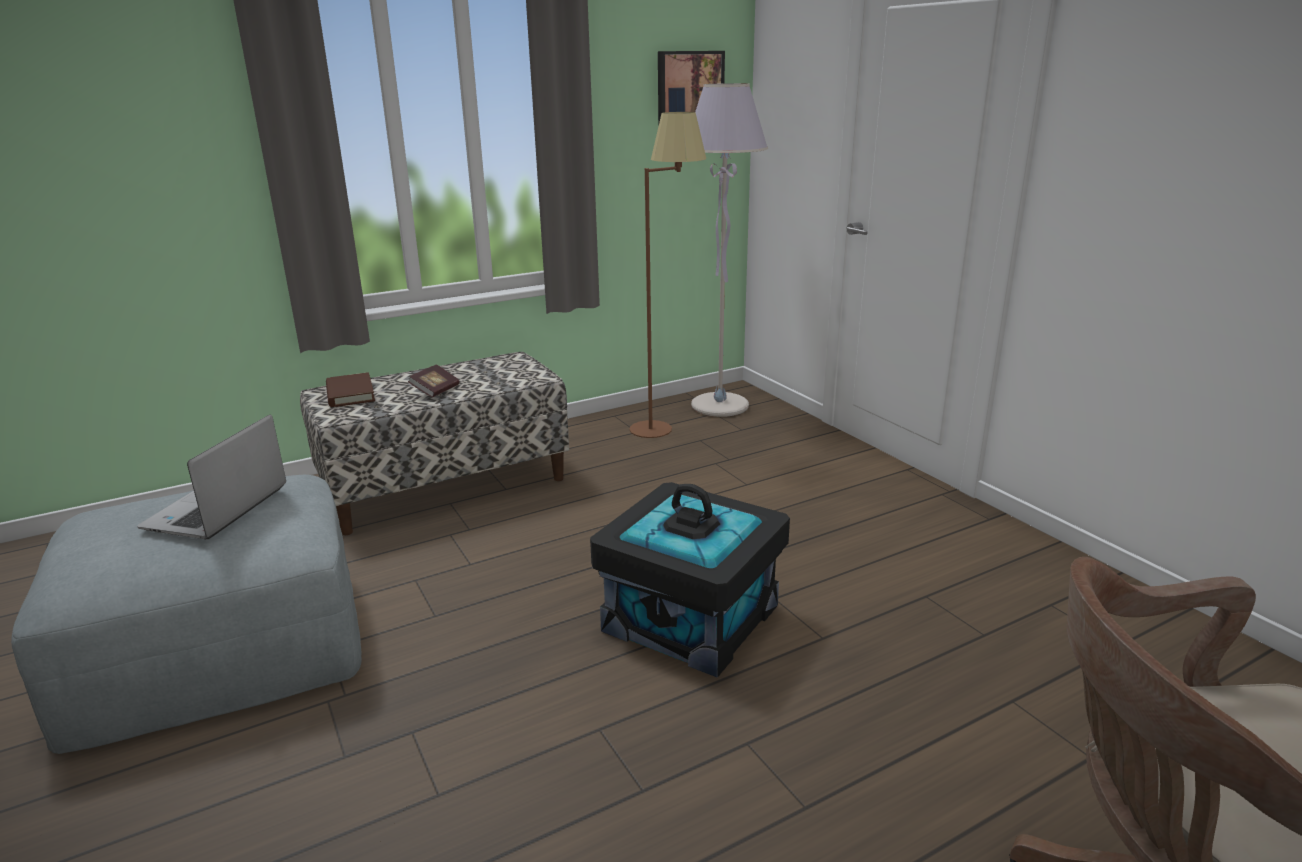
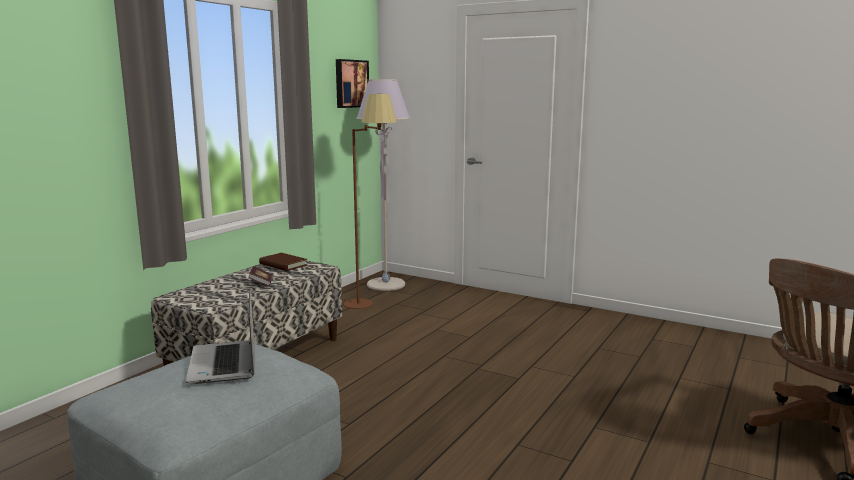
camera: 30 degrees left, 10 degrees down
brown book [326,372,375,407] -> brown book moved to [259,253,307,271]
black storage box [590,482,790,678] -> none

